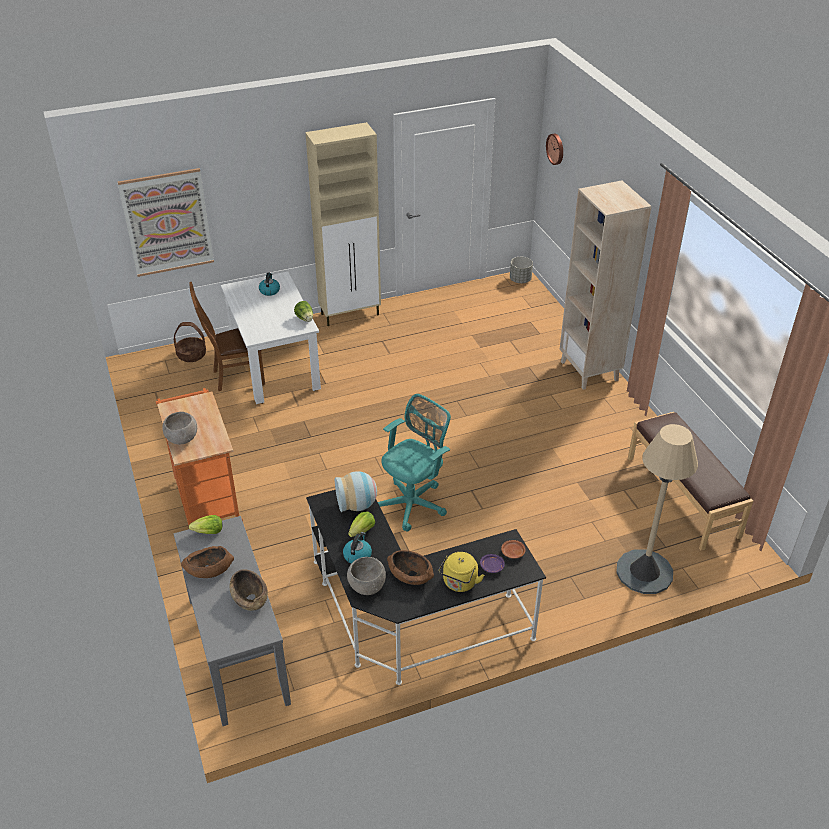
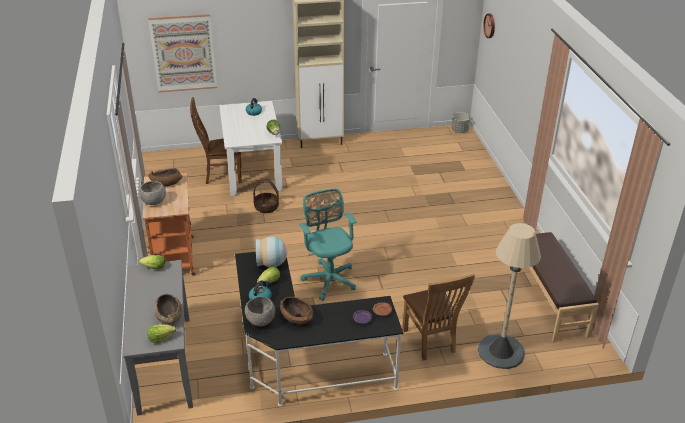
camera: 10 degrees right, 5 degrees down
basket [174,322,206,362] -> basket moved to [253,179,279,213]
brown bowl [181,546,234,578] -> brown bowl moved to [148,168,183,186]
turquoise office chair [378,394,451,532] -> turquoise office chair turned 75 degrees counterclockwise [299,189,357,301]
yellow kettle [438,552,484,592] -> none
beige bookcase [560,181,652,390] -> none
none -> lettuce [147,325,176,343]
none -> brown chair [402,274,475,361]

